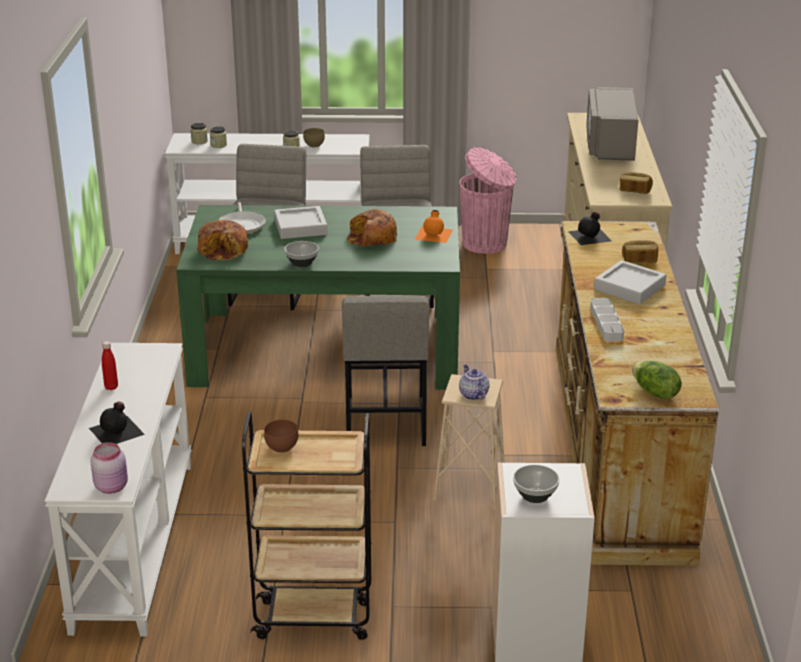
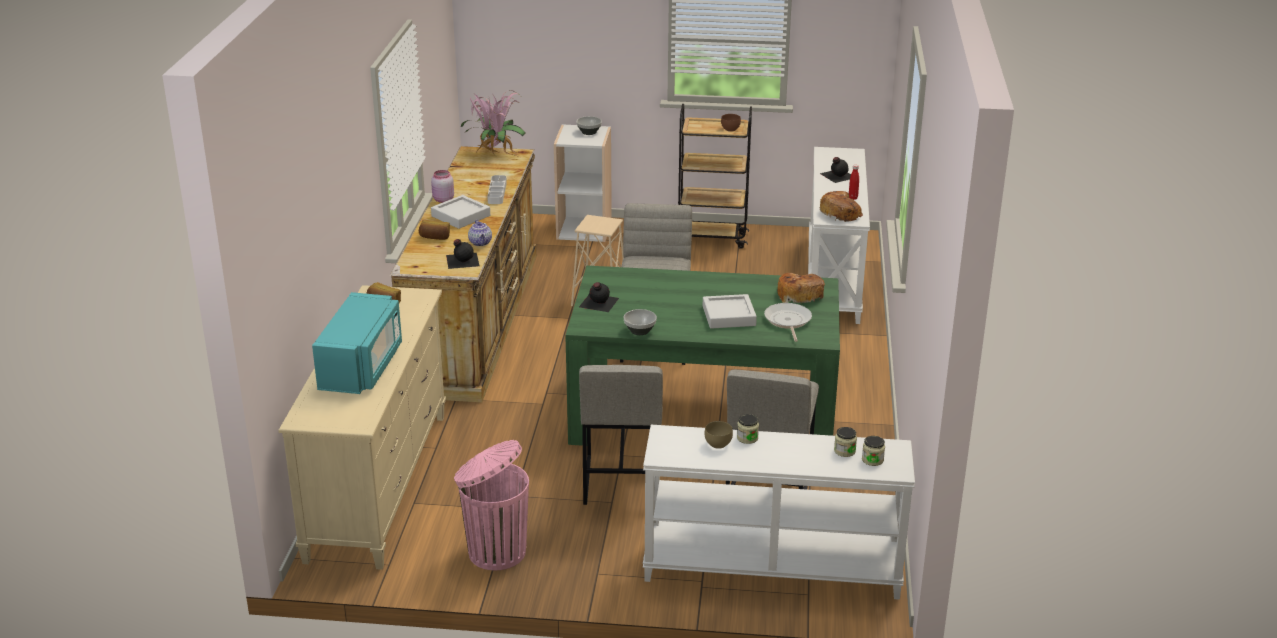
camera: 175 degrees left, 0 degrees up
pink jar [91,442,128,494] -> pink jar moved to [431,170,454,203]
bowl [284,241,319,267] -> bowl moved to [624,309,657,335]
bread [347,209,397,247] -> bread moved to [819,191,863,222]
orange bottle [414,210,453,243] -> black bottle [579,282,619,312]
teapot [459,365,490,400] -> teapot moved to [468,220,492,246]
grey microwave [586,87,638,161] -> turquoise microwave [312,292,402,394]
lettuce [632,361,682,399] -> potted plant [461,90,526,156]

